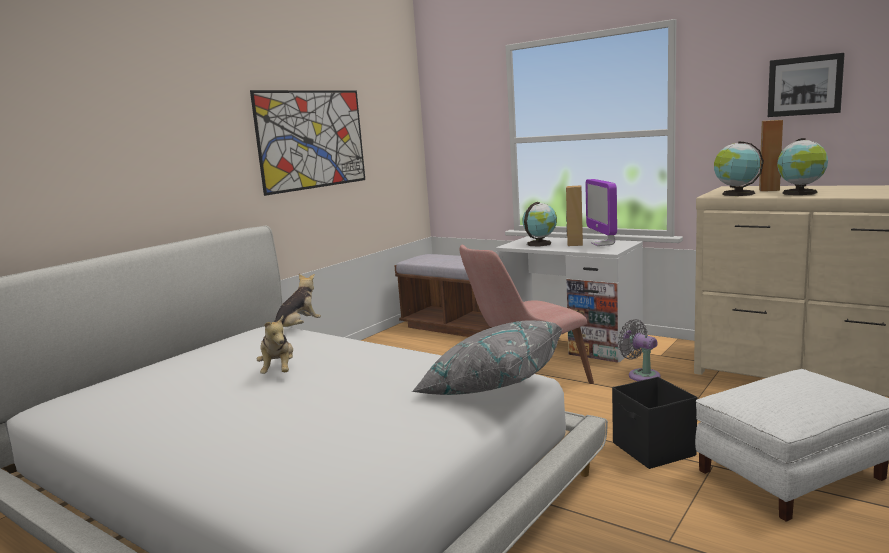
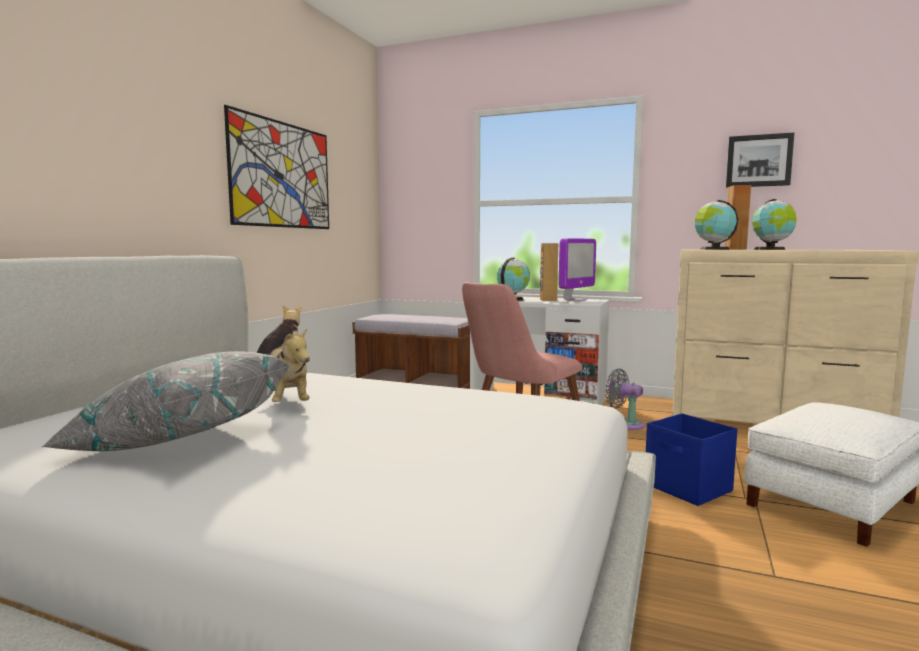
camera: 15 degrees left, 5 degrees down
grey pillow [412,320,563,395] -> grey pillow moved to [42,351,290,451]
monitor [585,179,617,246] -> monitor turned 120 degrees counterclockwise [559,238,596,301]
black storage box [612,377,698,469] -> blue storage box [646,413,737,506]

